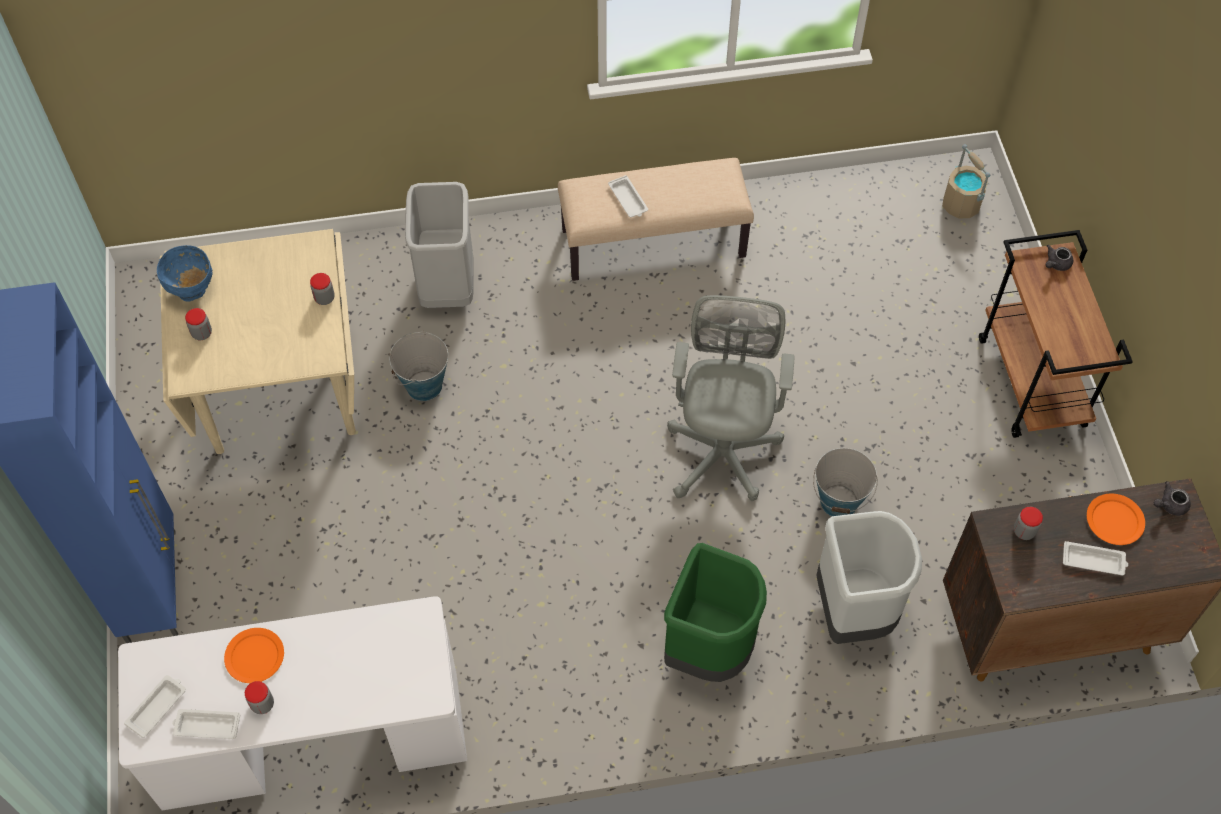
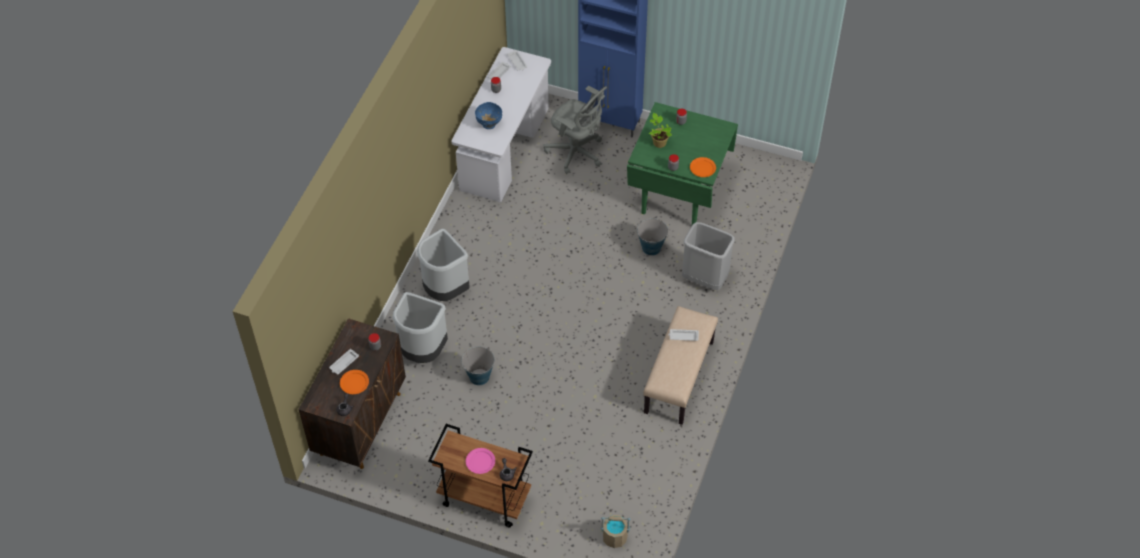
camera: 120 degrees right, 5 degrees down
blue bowl [157,245,213,302] -> blue bowl moved to [475,102,502,129]
beige dining table [160,229,356,454] -> green dining table [627,102,738,225]
orange plate [224,628,284,683] -> orange plate moved to [690,157,716,177]
green trash can [664,543,767,682] -> grey trash can [417,229,470,301]
grey office chair [667,295,795,501] -> grey office chair moved to [543,86,607,174]
none -> pink plate [466,448,495,474]
none -> potted plant [649,113,672,148]

